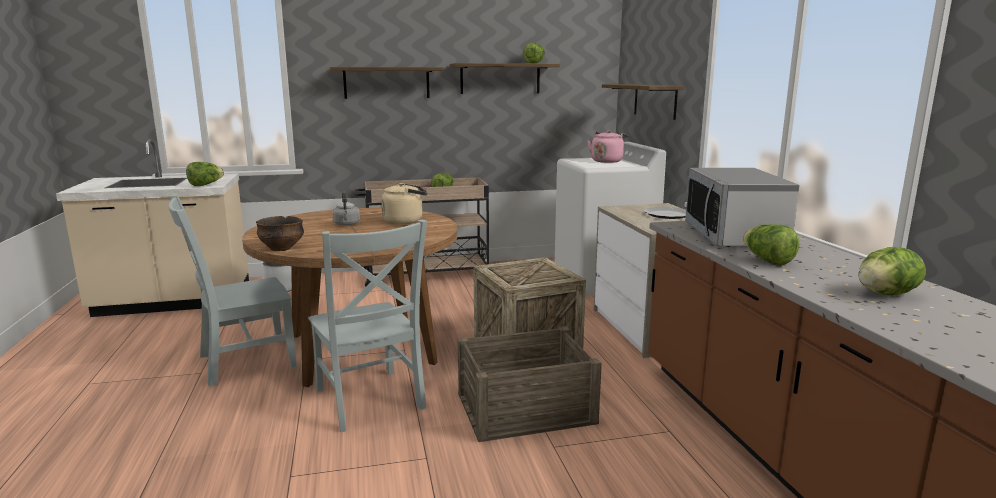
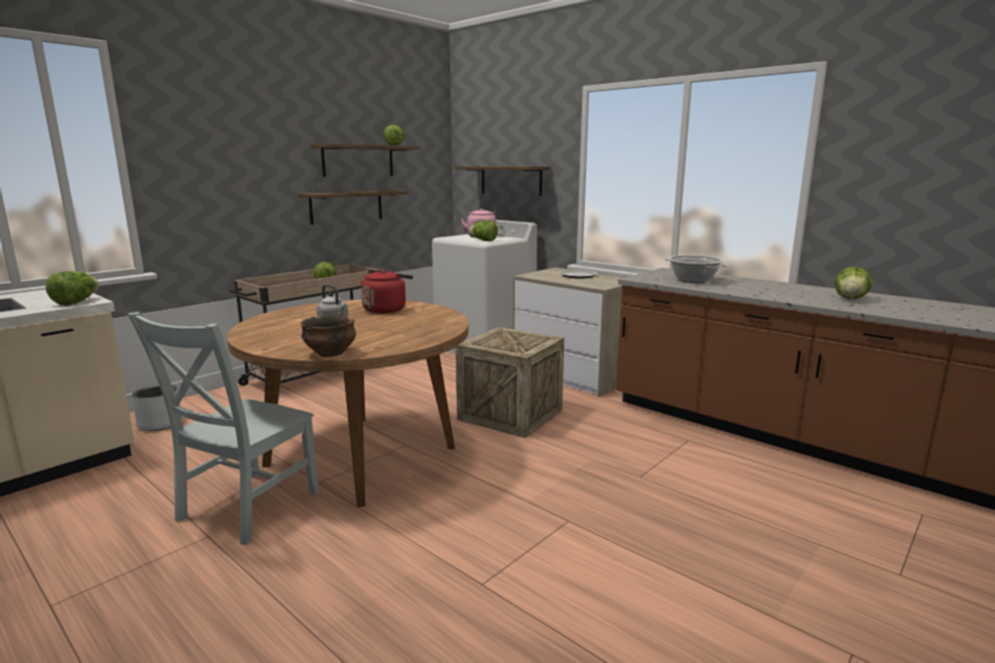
camera: 35 degrees left, 0 degrees up
grey chair [308,220,427,432] -> none
shelf [330,67,444,99] -> shelf moved to [298,190,409,225]
beige kettle [381,183,427,225] -> red kettle [360,269,413,314]
crate [458,326,602,442] -> none
microwave [685,168,800,247] -> cooking pot [664,255,728,283]
lettuce [743,225,799,265] -> lettuce moved to [469,221,498,241]

